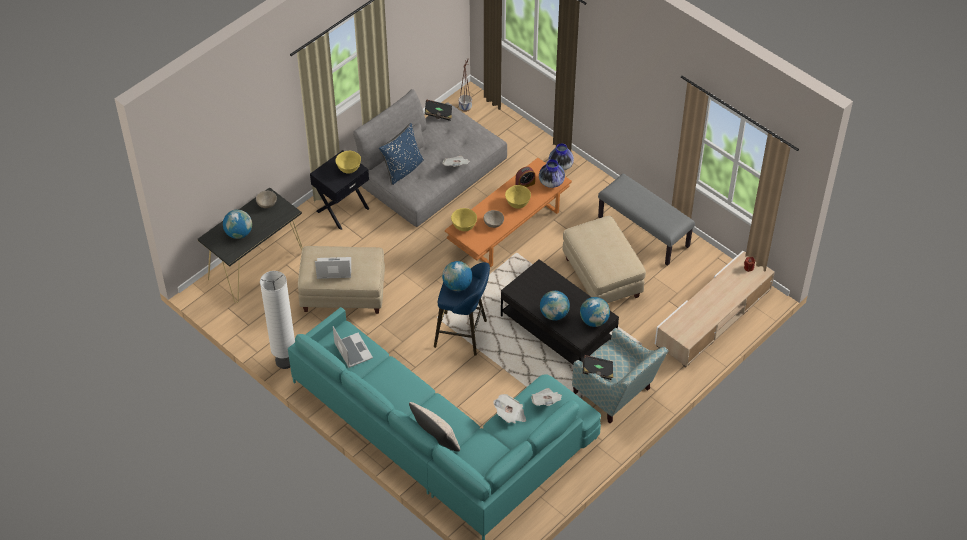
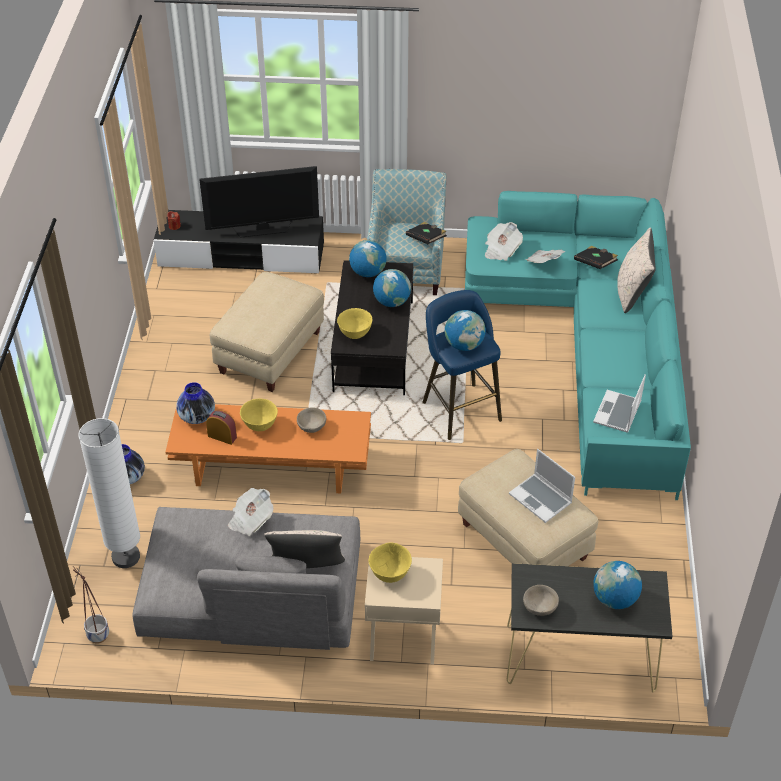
camera: 130 degrees left, 5 degrees down
white floor lamp [260,271,295,369] -> white floor lamp moved to [78,418,140,568]
black side table [310,150,369,230] -> beige side table [365,557,443,664]
blue pillow [379,123,424,185] -> beige pillow [264,530,345,568]
black book [425,99,452,121] -> black book moved to [574,246,618,269]
yellow bowl [451,208,477,231] -> yellow bowl moved to [337,308,372,339]
grey bench [598,174,695,266] -> none
beige tv stand [655,251,775,367] -> black tv stand [154,210,324,274]
none -> television [199,166,319,238]

